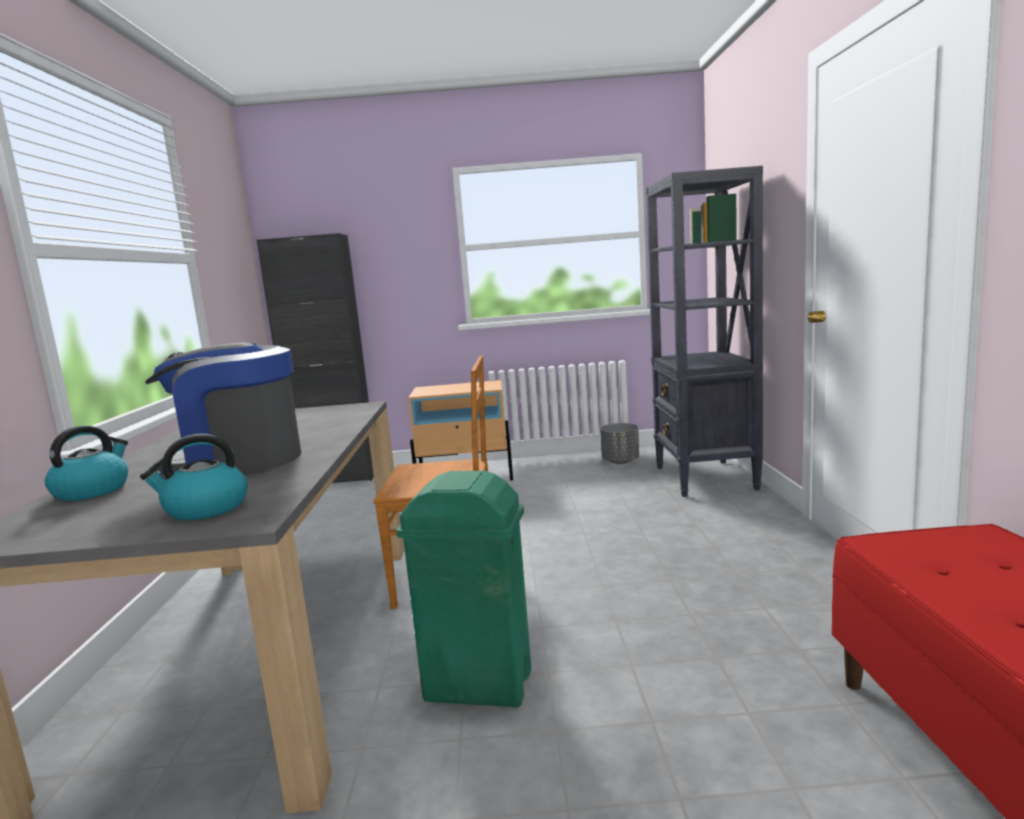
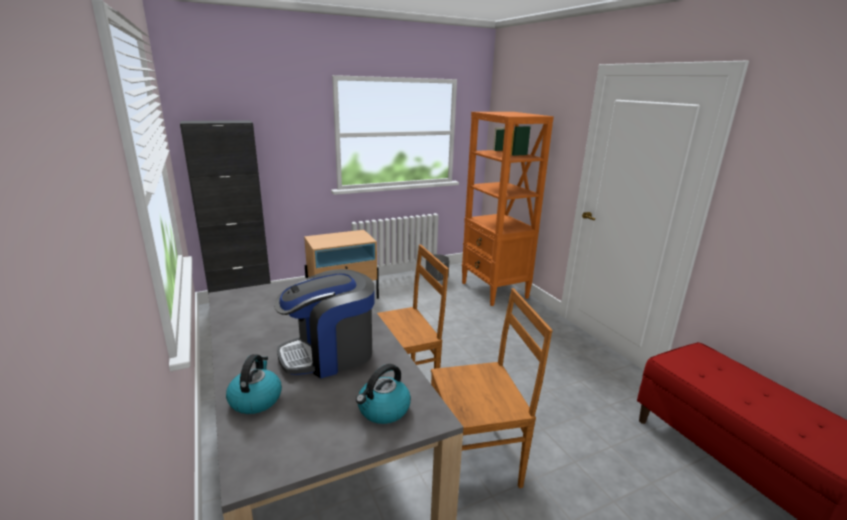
camera: 25 degrees left, 10 degrees up
green trash can [396,471,531,707] -> brown chair [431,288,553,488]
black bookcase [645,166,763,497] -> orange bookcase [462,112,554,306]

